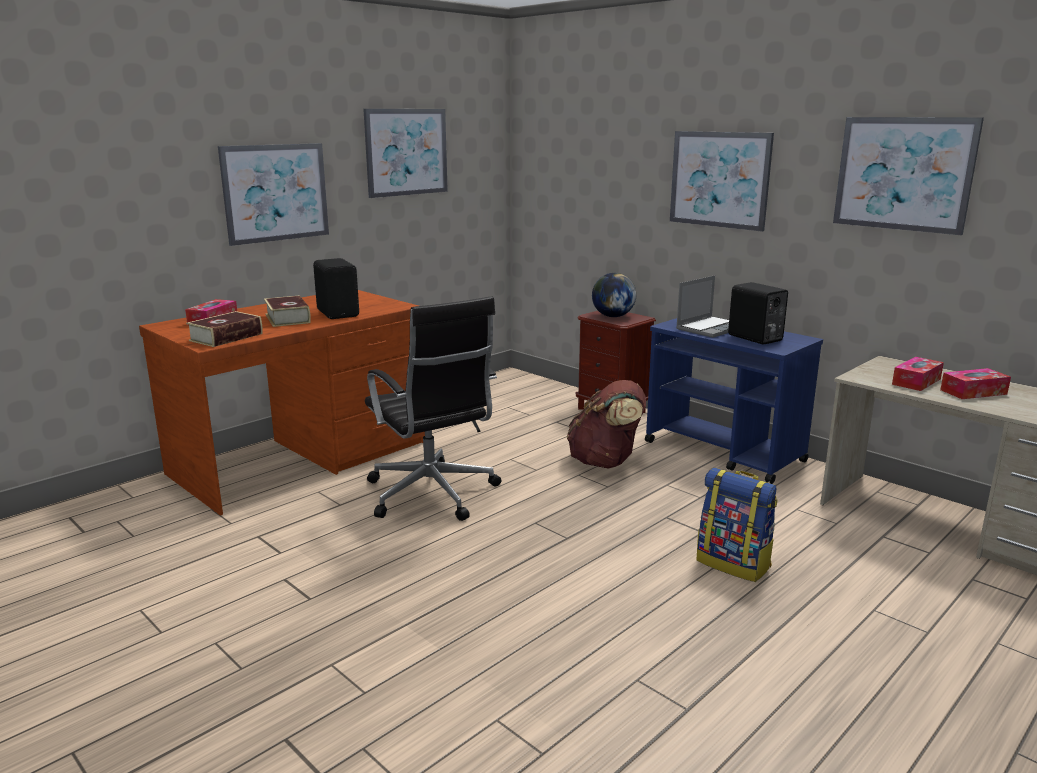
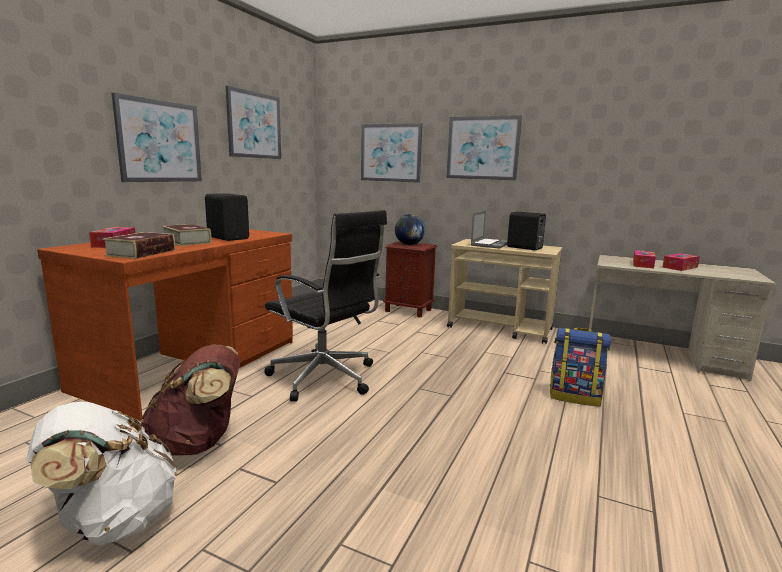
camera: 20 degrees left, 5 degrees down
brown backpack [567,380,646,469] -> brown backpack moved to [141,344,241,456]
blue cart [645,318,823,484] -> beige cart [447,239,563,344]
picture [833,117,984,235] -> picture moved to [361,123,422,183]
none -> white backpack [26,402,177,545]

